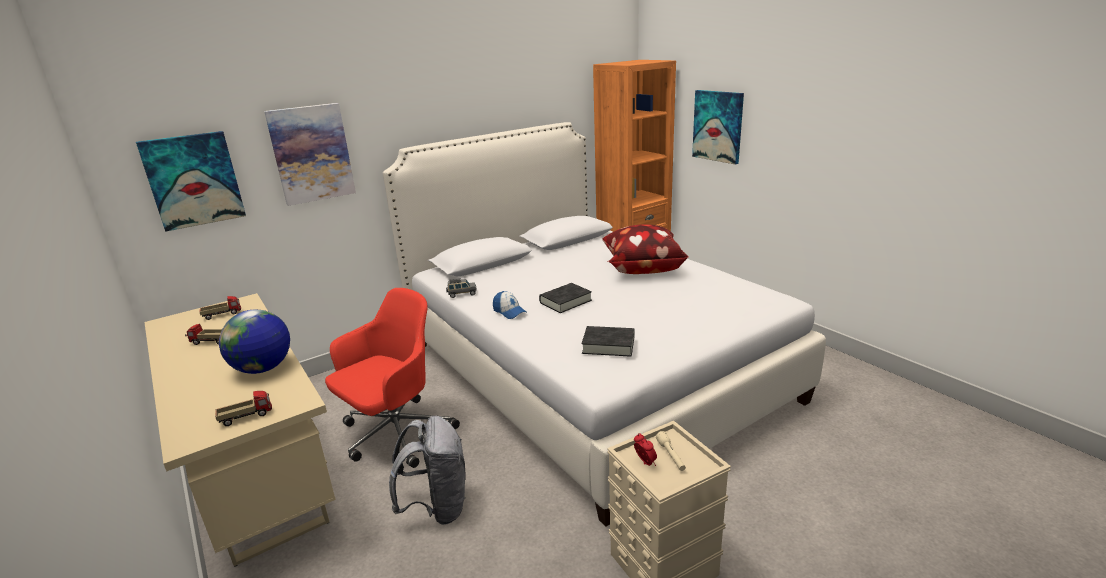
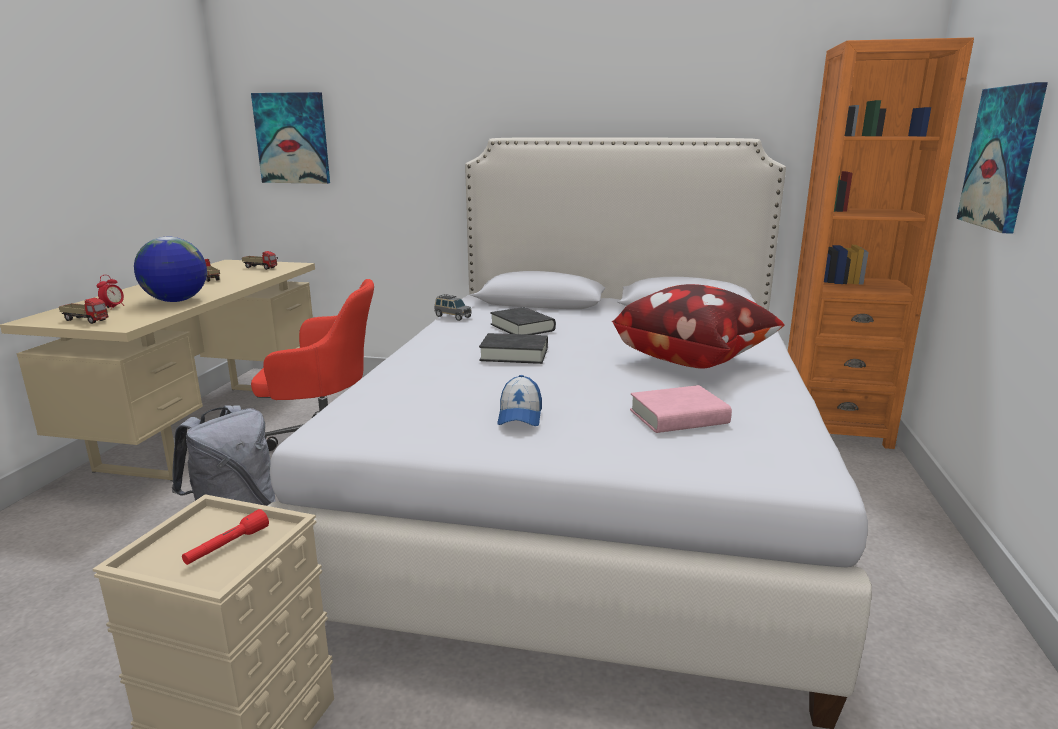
camera: 45 degrees right, 5 degrees down
picture [264,103,356,206] -> none
cap [493,291,526,319] -> cap moved to [497,375,542,426]
black book [582,326,635,357] -> black book moved to [490,307,556,335]
alarm clock [634,433,657,466] -> alarm clock moved to [97,275,125,310]
beige flashlight [656,431,686,471] -> red flashlight [182,509,269,565]
none -> pink book [630,385,732,433]

